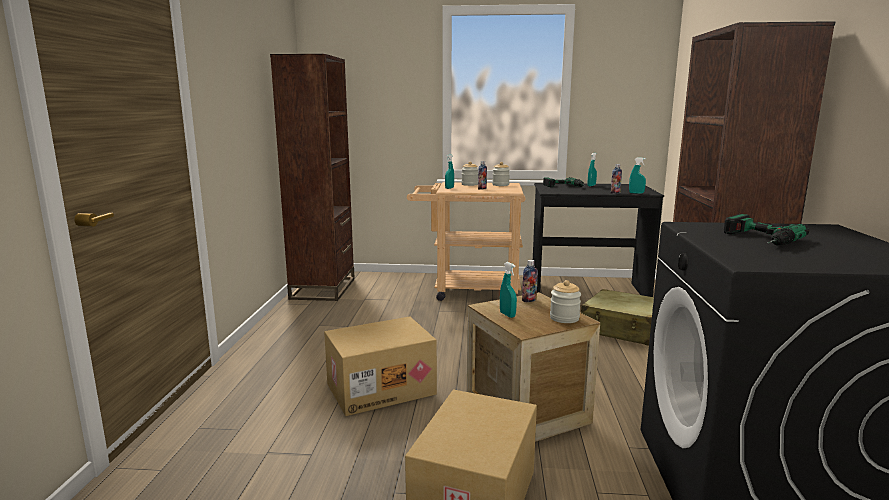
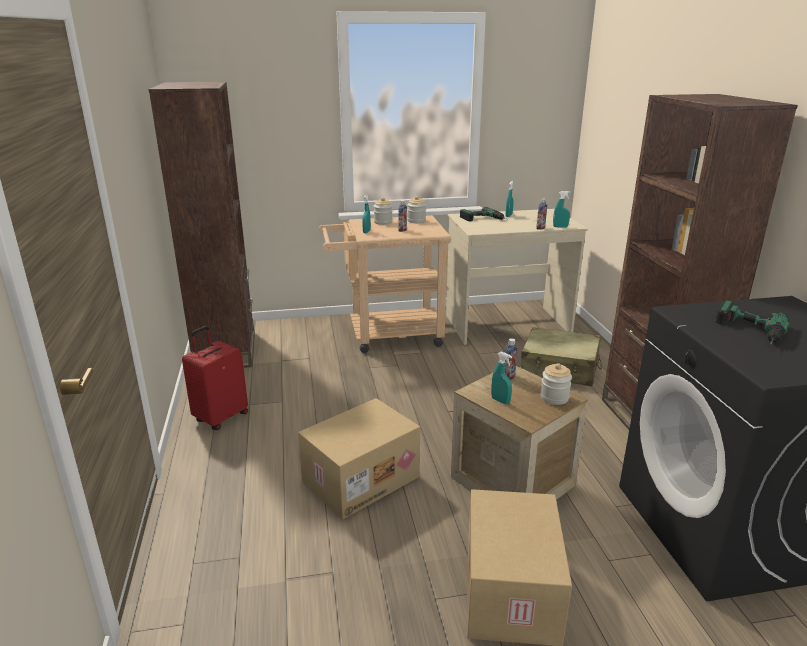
camera: 15 degrees left, 10 degrees up
black desk [533,183,664,297] -> beige desk [446,209,588,345]
none -> red suitcase [182,326,248,430]

